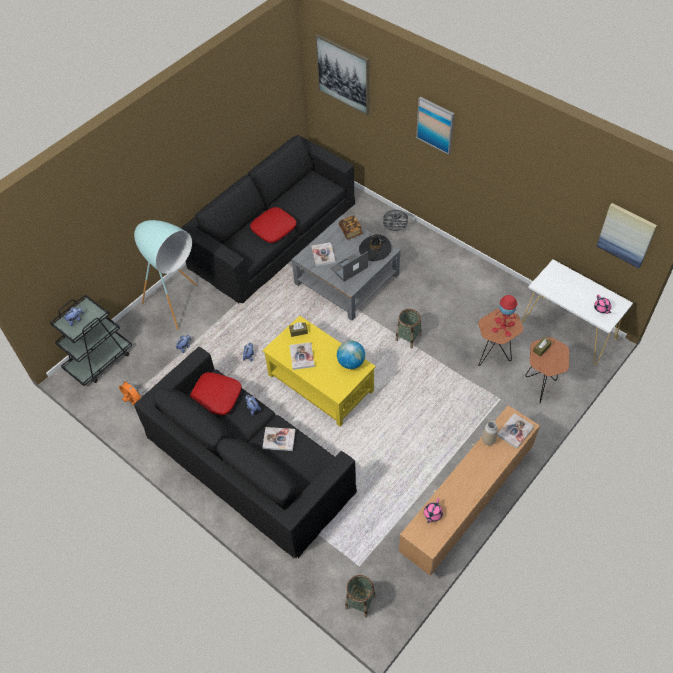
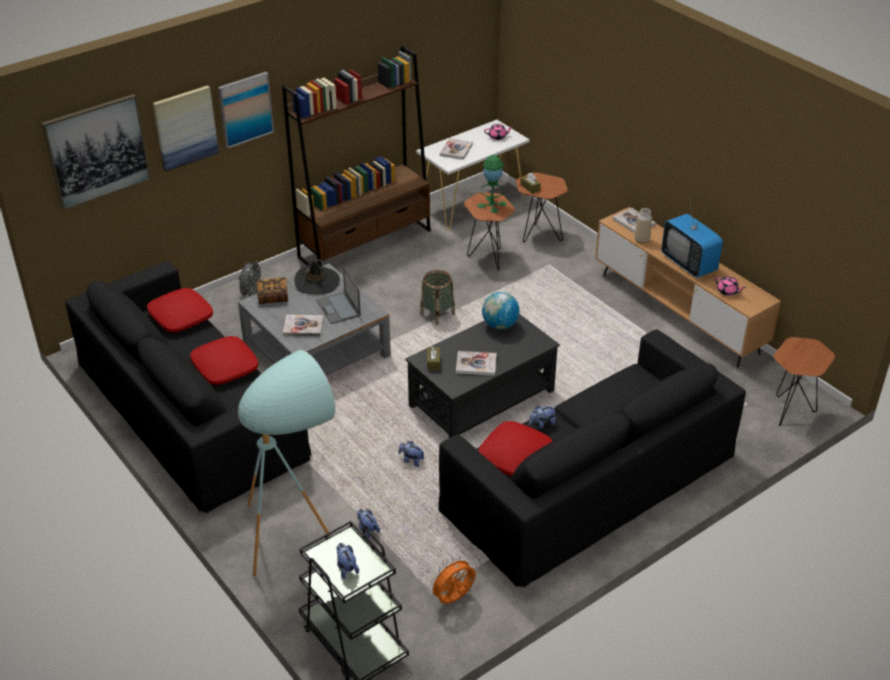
camera: 80 degrees left, 15 degrees down
book [262,427,296,451] -> book moved to [440,138,473,160]
yellow coffee table [263,316,376,426] -> black coffee table [405,314,560,438]
basket [345,575,376,618] -> brown side table [774,337,835,426]
red table lamp [492,295,517,337] -> green table lamp [477,155,507,213]
picture [597,203,657,268] -> picture moved to [153,85,219,171]
none -> red pillow [147,288,213,332]
none -> brown bookcase [282,46,431,266]
none -> television [661,198,723,278]

